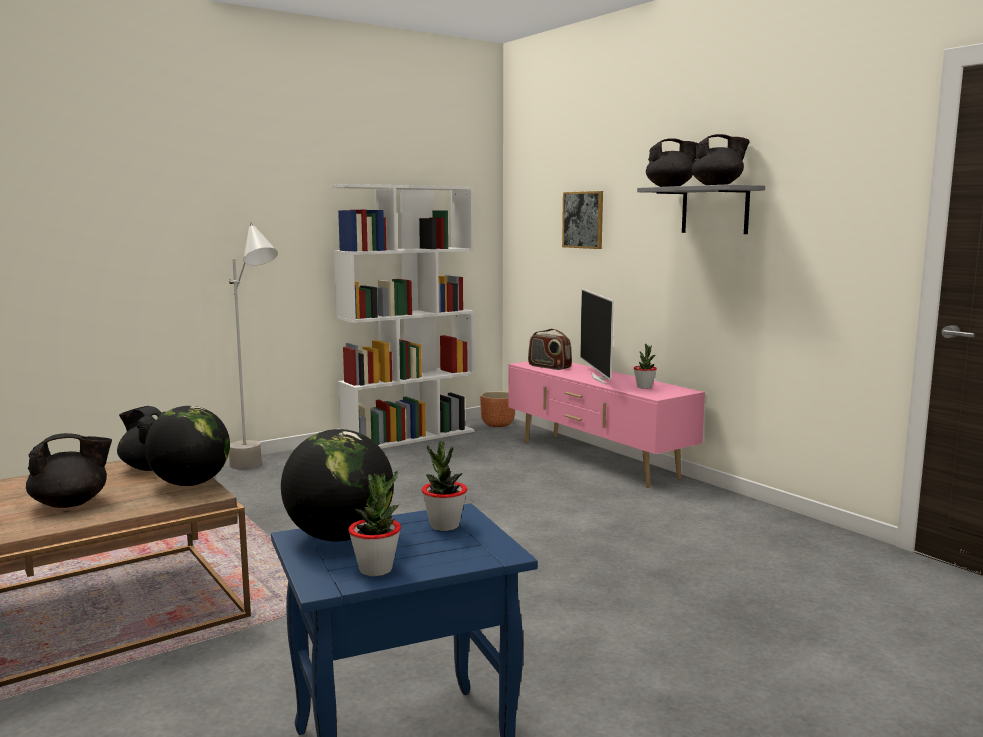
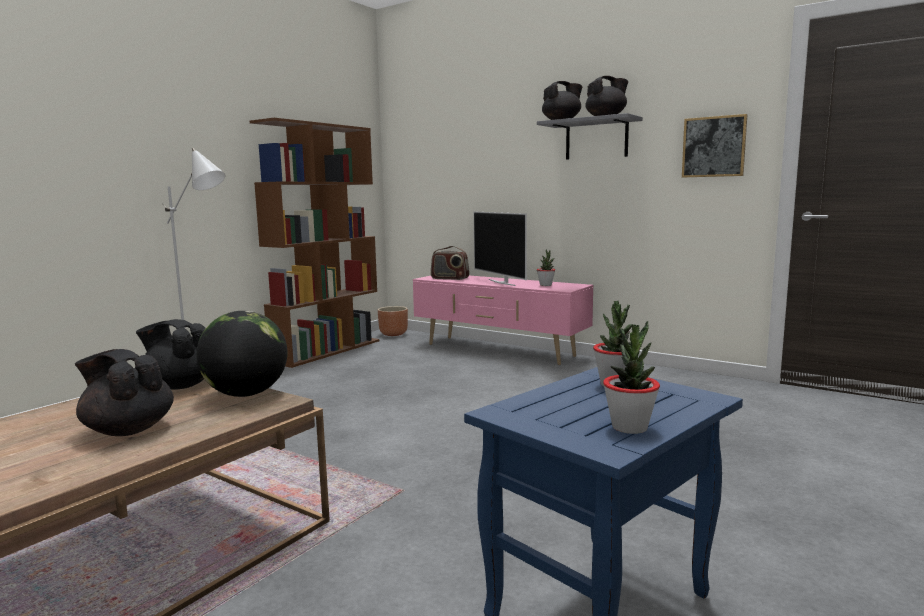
camera: 20 degrees left, 0 degrees up
black teapot [26,433,112,508] -> black teapot turned 105 degrees counterclockwise [75,349,174,436]
globe [281,429,394,541] -> none
white bookcase [331,184,474,449] -> brown bookcase [250,118,379,368]
picture [562,191,603,249] -> picture moved to [682,114,748,178]

